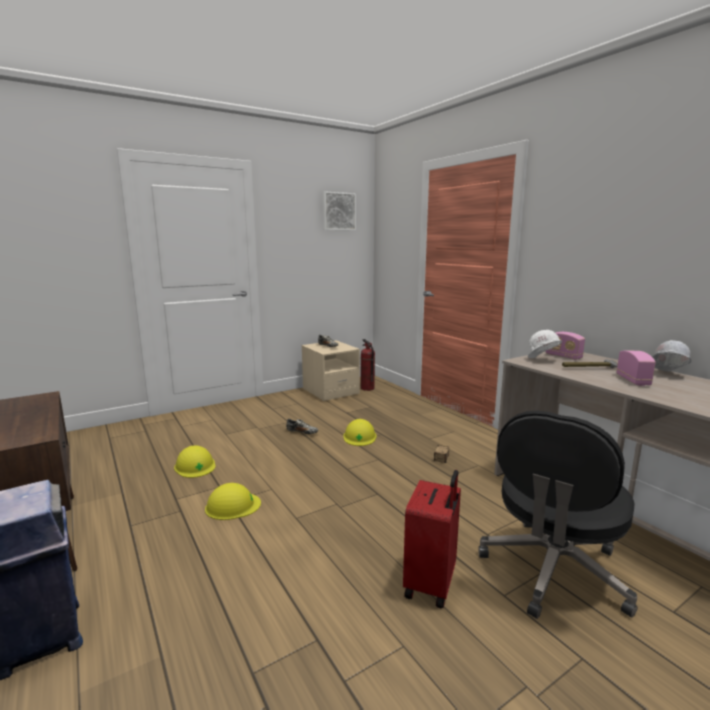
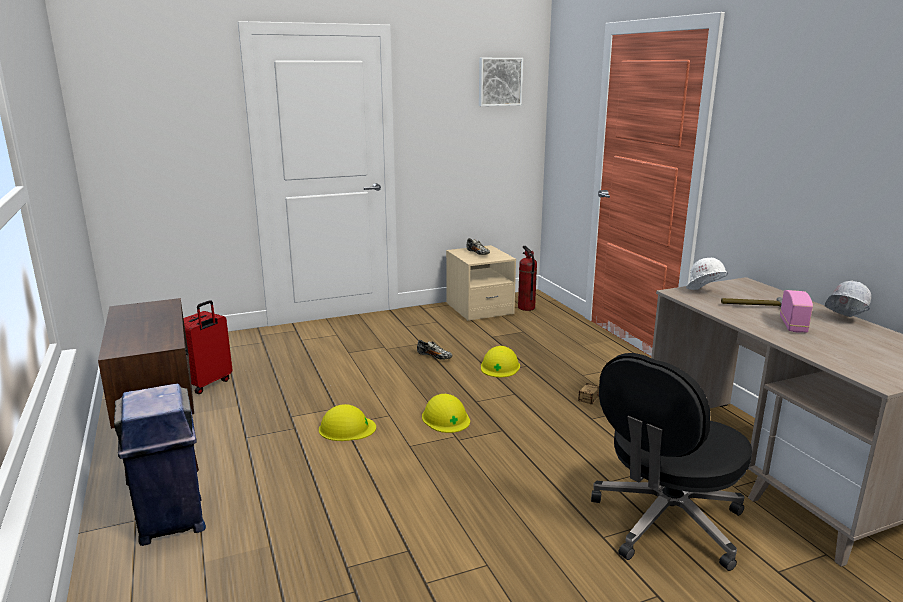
camera: 10 degrees right, 5 degrees up
yellow hard hat [174,445,215,478] -> yellow hard hat moved to [422,394,470,433]
red suitcase [403,470,461,608] -> red suitcase moved to [183,300,232,394]
radio [546,332,585,360] -> none

